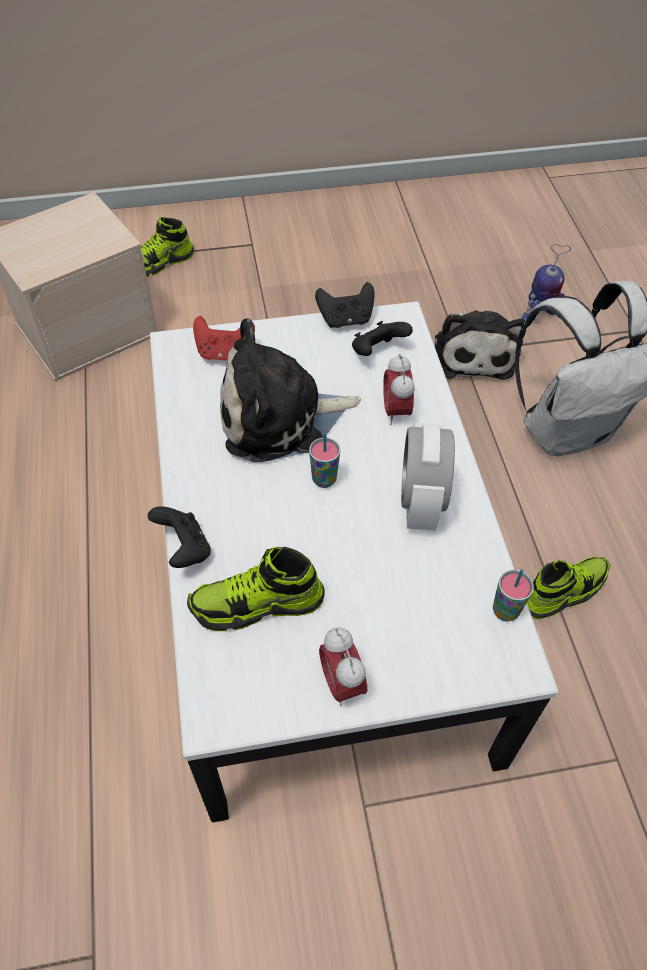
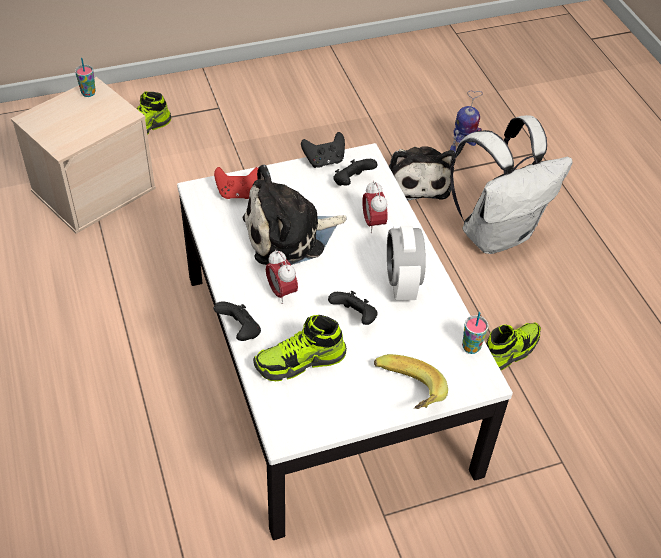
camera: 10 degrees left, 5 degrees down
cup [309,432,340,488] -> cup moved to [75,58,96,97]
alarm clock [319,627,367,706] -> alarm clock moved to [266,250,298,304]
none -> black game controller [328,291,378,325]
none -> banana [374,354,448,409]

